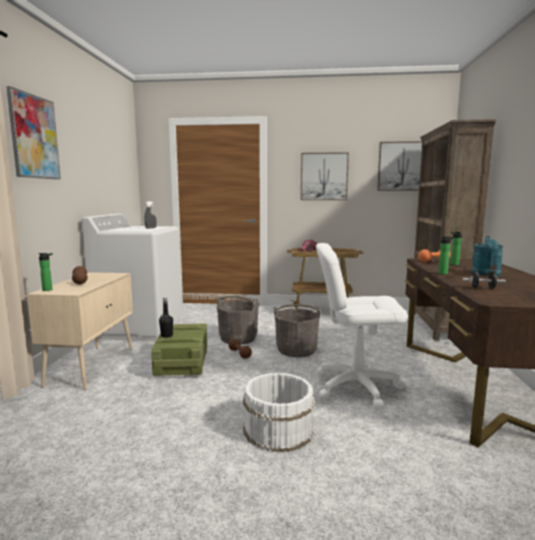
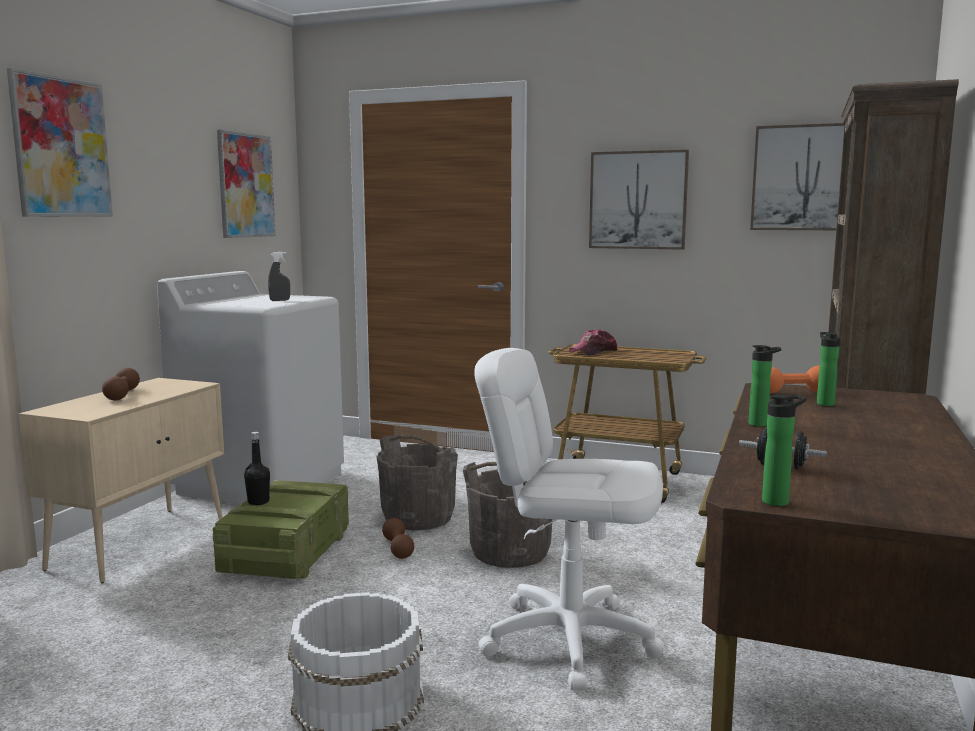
camera: 15 degrees right, 0 degrees up
bottle [38,253,53,291] -> bottle moved to [762,394,807,506]
turquoise watering can [472,236,503,276] -> none
none -> picture [217,130,276,238]

